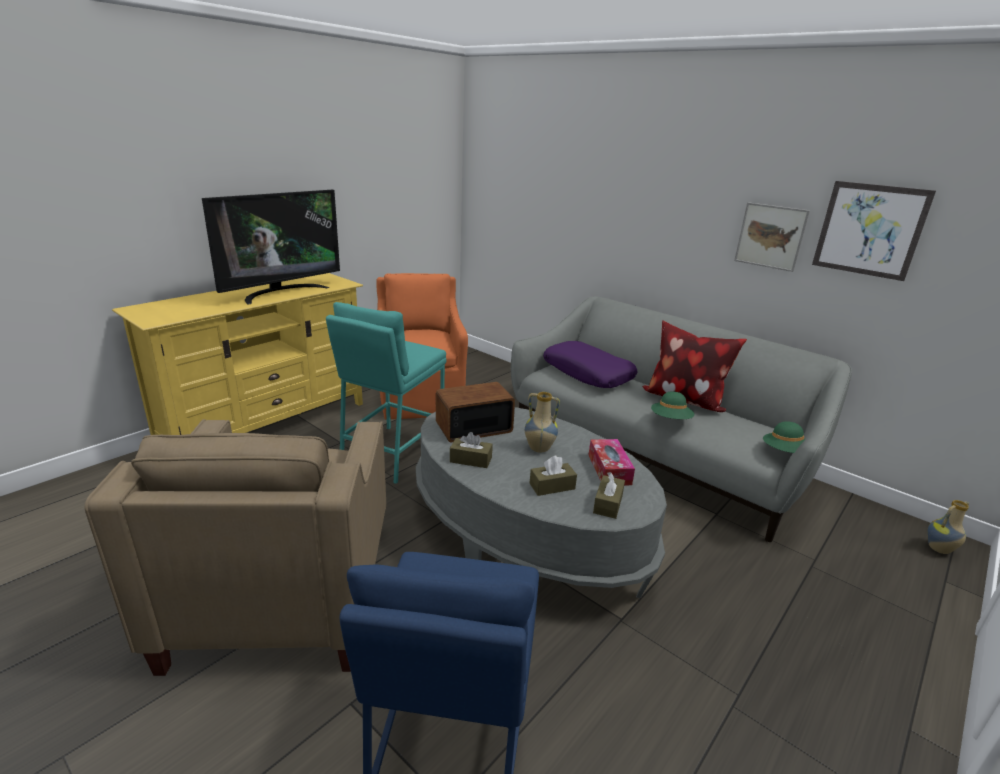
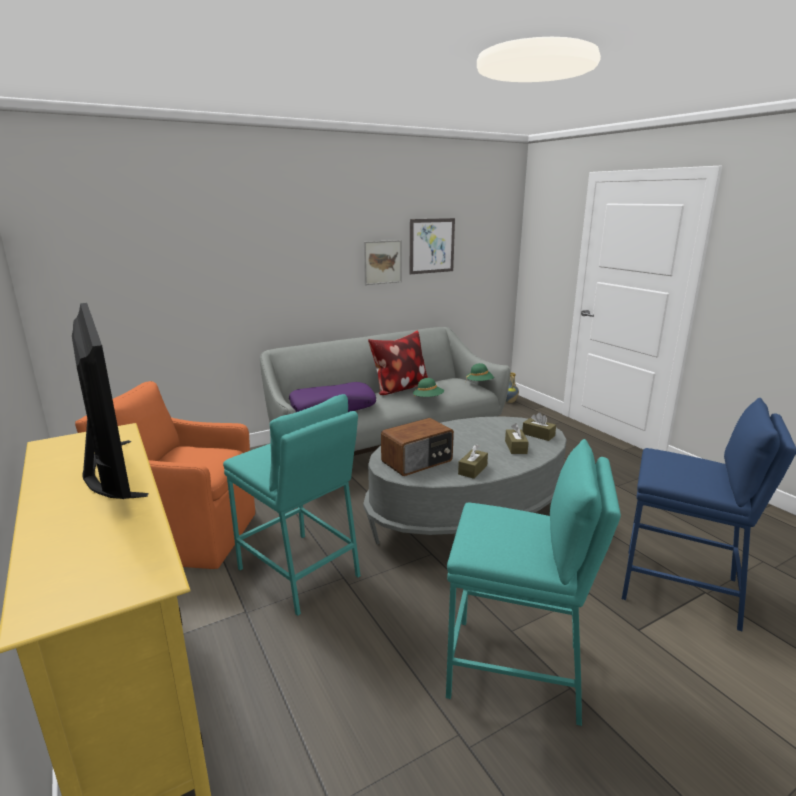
camera: 70 degrees left, 5 degrees down
beige armchair [85,419,386,676] -> turquoise stool [446,439,621,726]
radio [436,382,515,443] -> radio turned 120 degrees counterclockwise [381,418,454,476]
vase [525,392,560,453] -> none
tissue box [589,439,635,486] -> none

